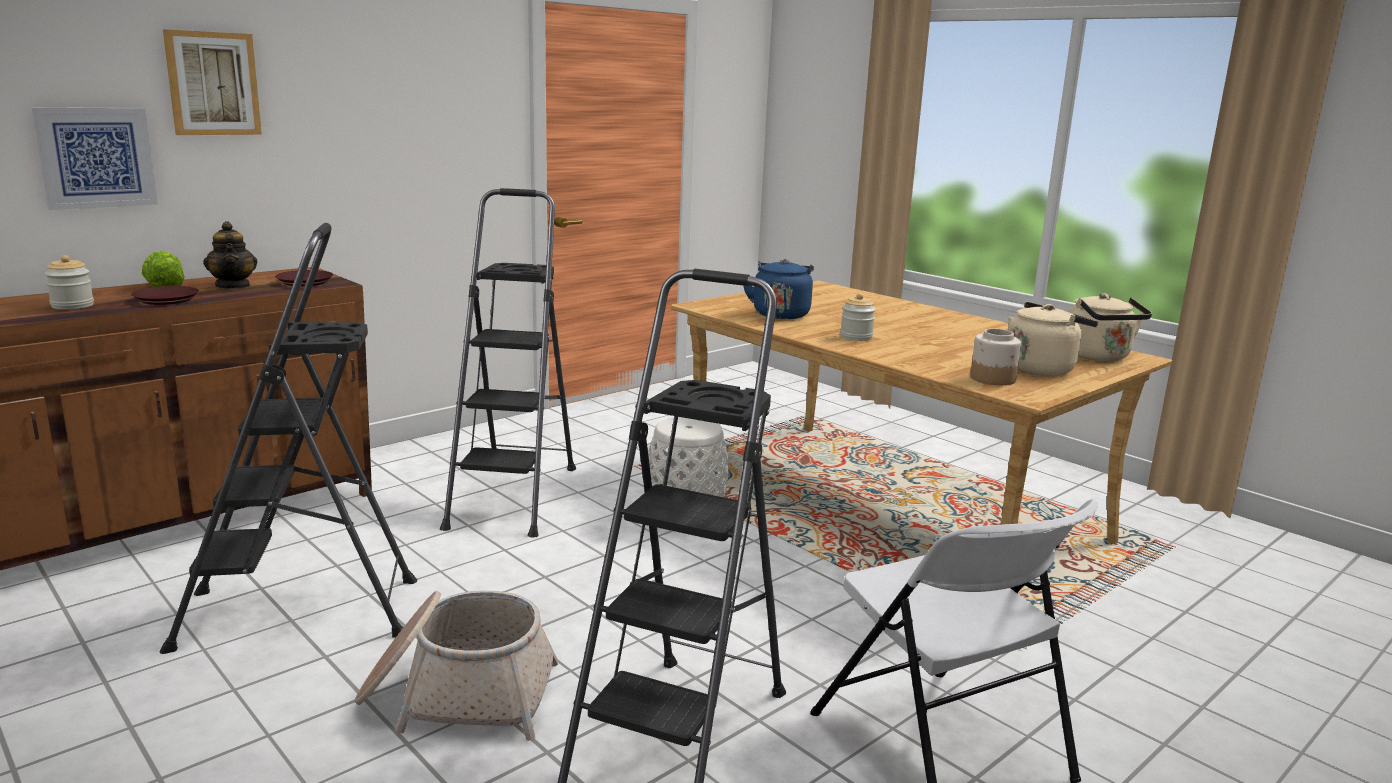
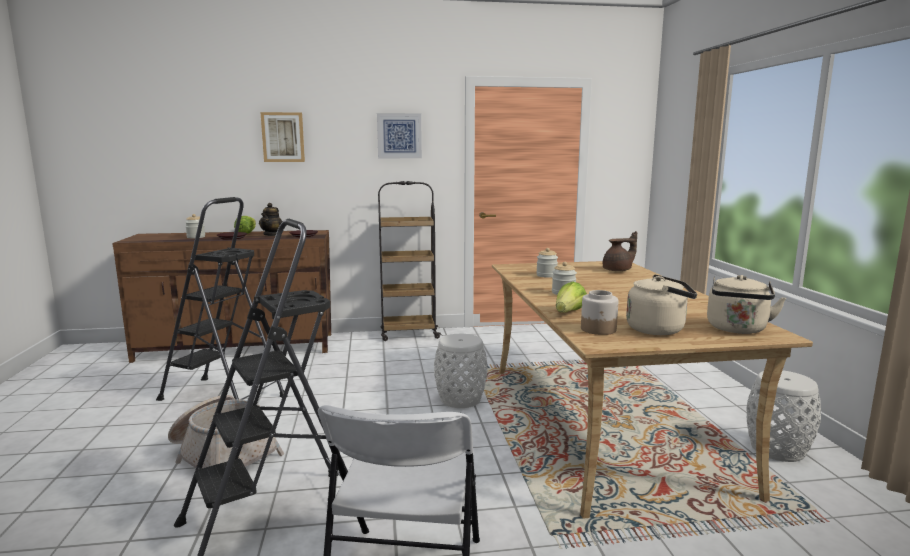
camera: 35 degrees right, 5 degrees down
picture [31,107,158,210] -> picture moved to [377,113,422,158]
step ladder [440,188,576,538] -> none
blue kettle [743,259,814,319] -> jar [536,248,558,278]
none -> brown cart [378,181,442,341]
none -> lettuce [556,282,587,312]
none -> brown teapot [603,231,637,271]
none -> white stool [746,370,821,462]

